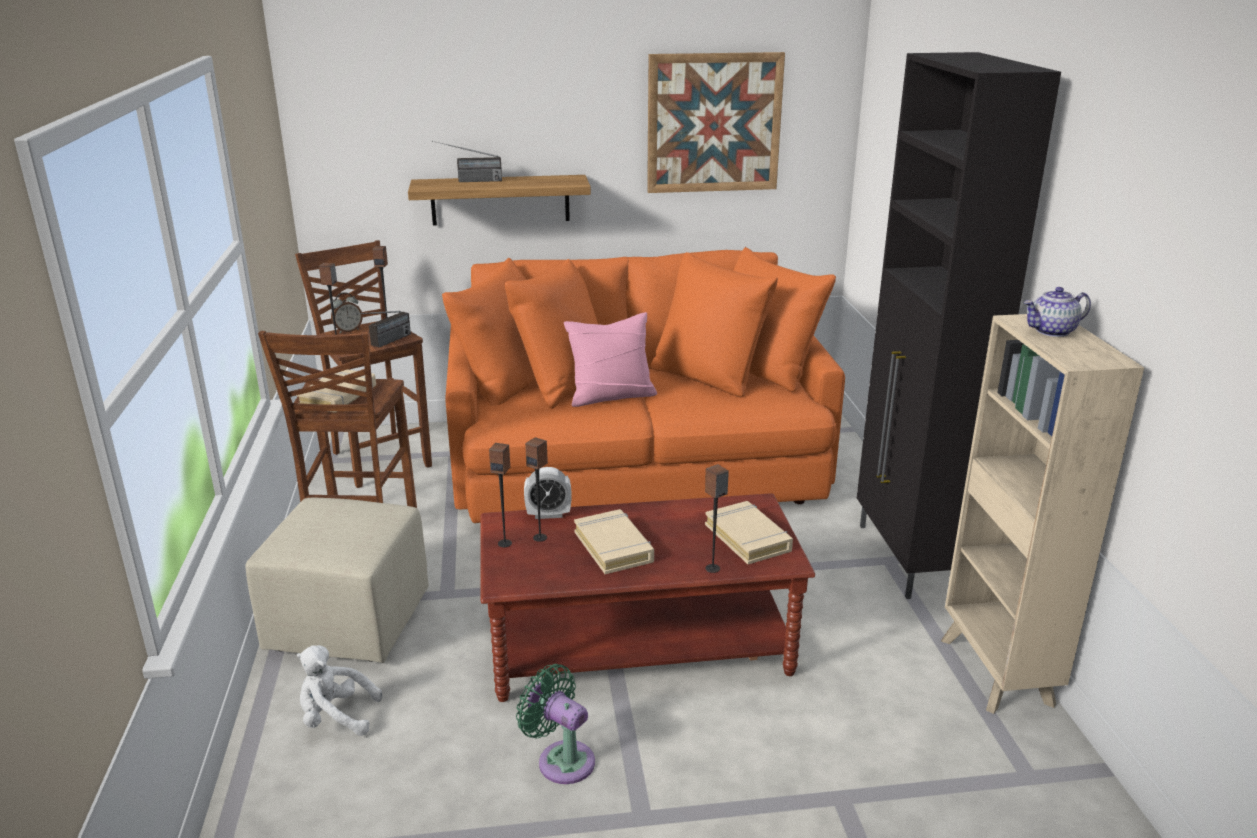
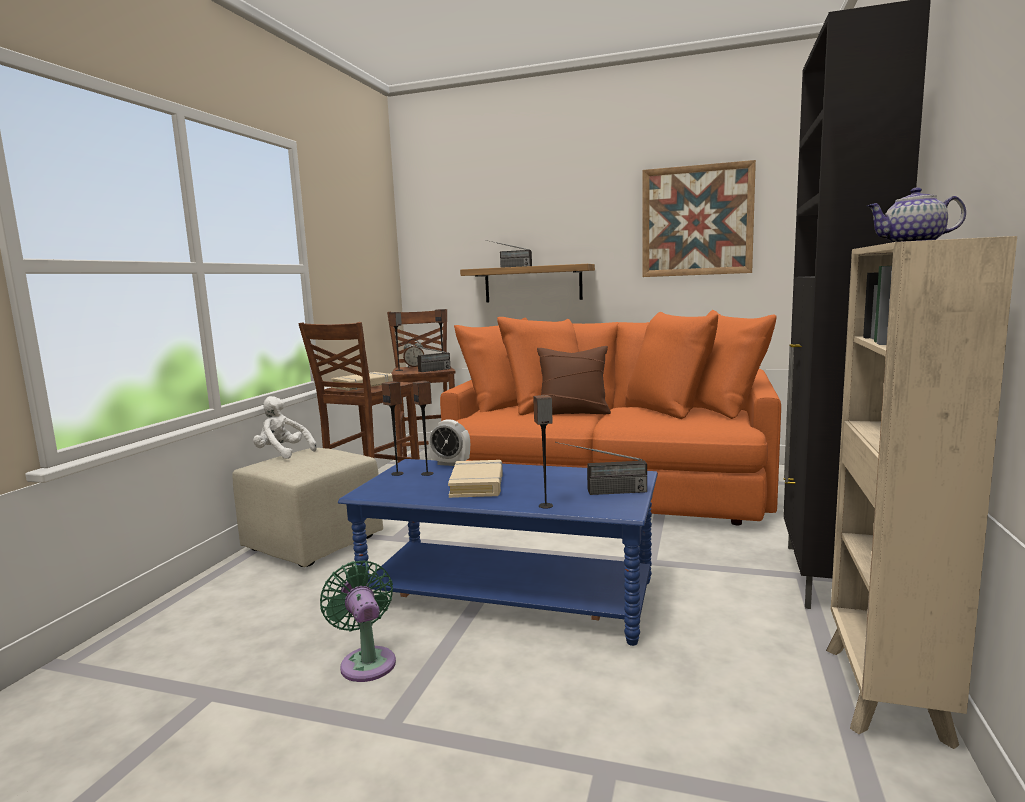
camera: 25 degrees right, 15 degrees down
white plush toy [297,645,383,736] -> white plush toy moved to [253,396,317,459]
brown coffee table [480,493,815,702] -> blue coffee table [338,459,658,646]
pink pillow [564,312,657,407] -> brown pillow [537,346,611,415]
beige book [705,501,793,564] -> radio [555,442,647,495]

